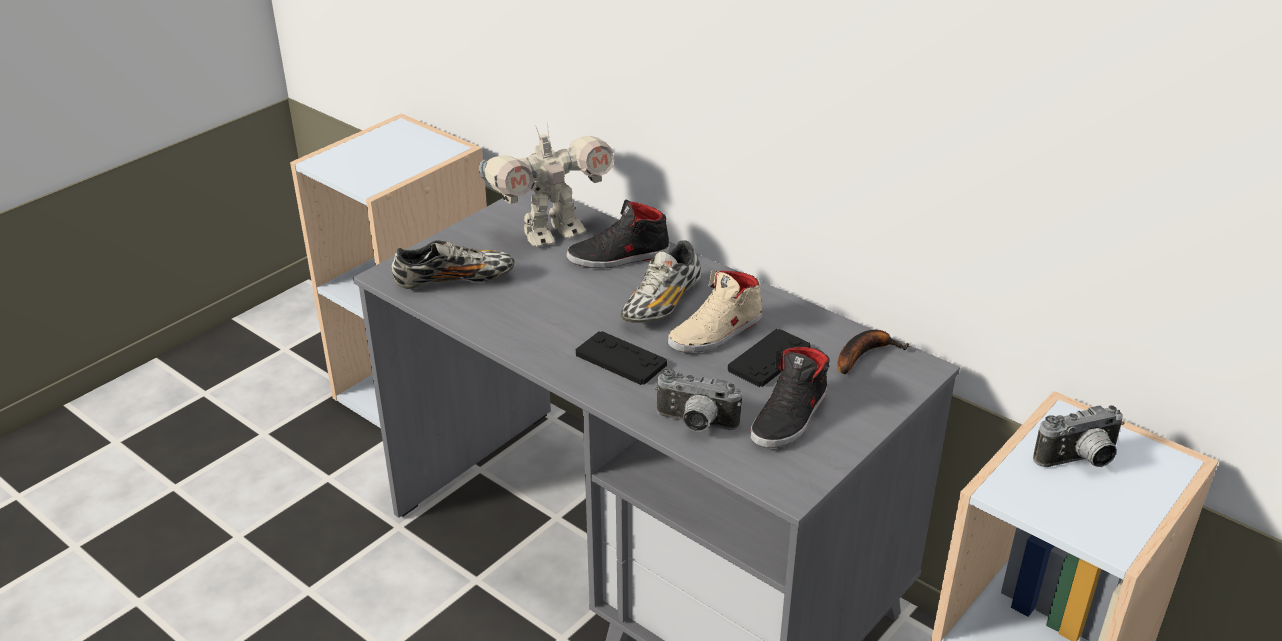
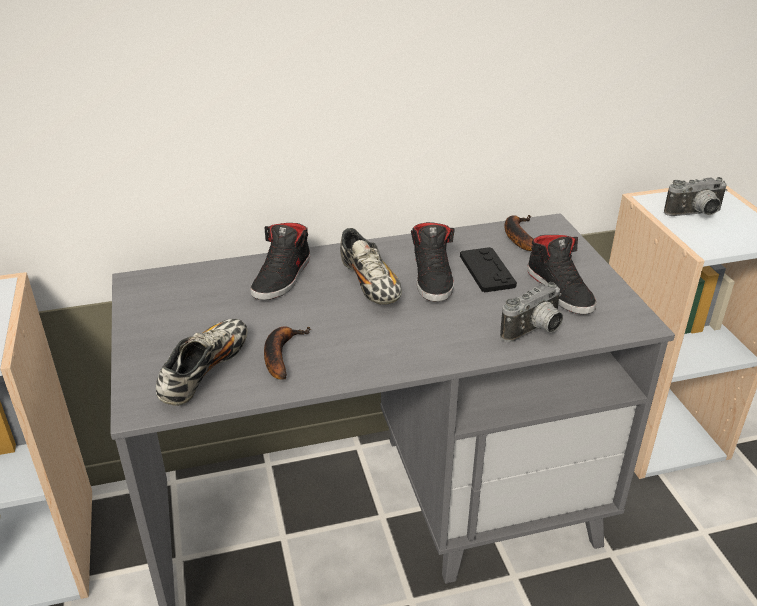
camera: 55 degrees left, 0 degrees up
toy robot [479,122,615,247] -> none
black game controller [576,331,667,385] -> none
beige shoe [668,270,762,352] -> black shoe [411,222,455,302]
camera [1033,405,1124,467] -> camera turned 60 degrees clockwise [664,177,727,216]
none -> banana [264,326,311,379]

